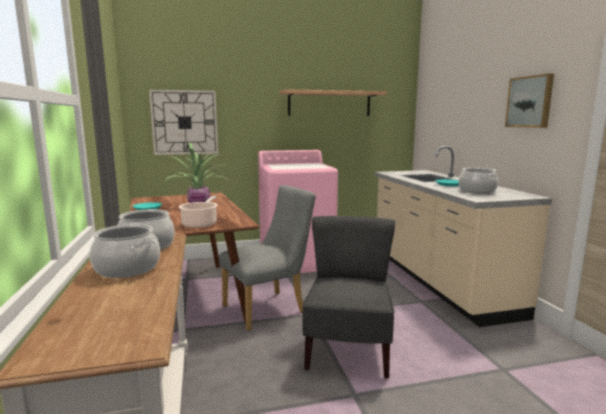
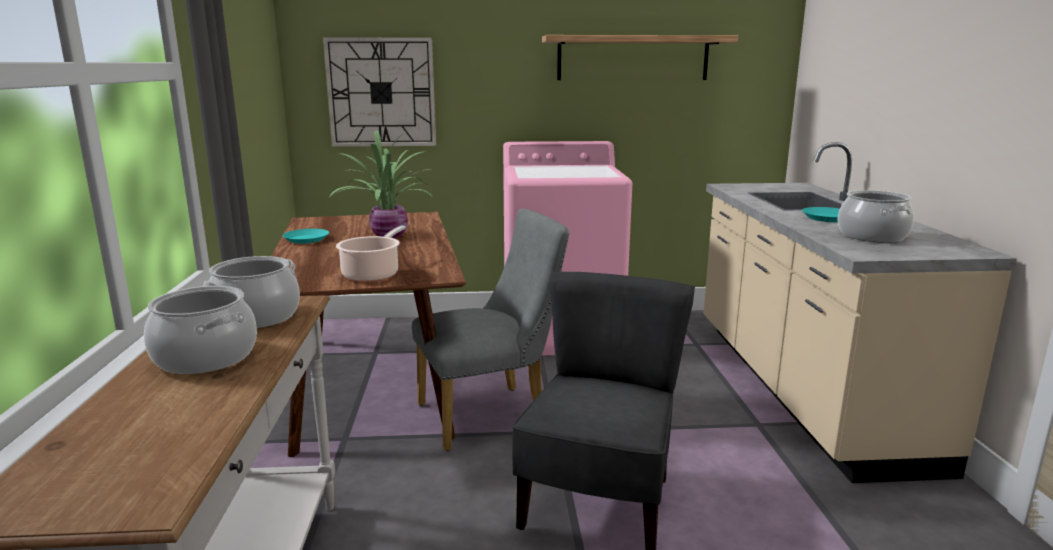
camera: 10 degrees right, 5 degrees up
picture [505,73,554,128] -> none

